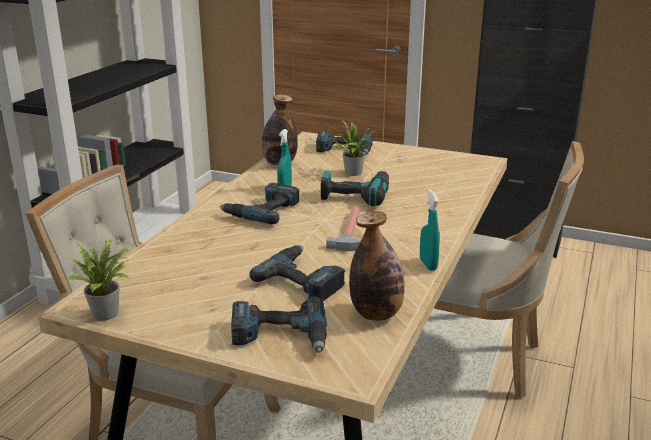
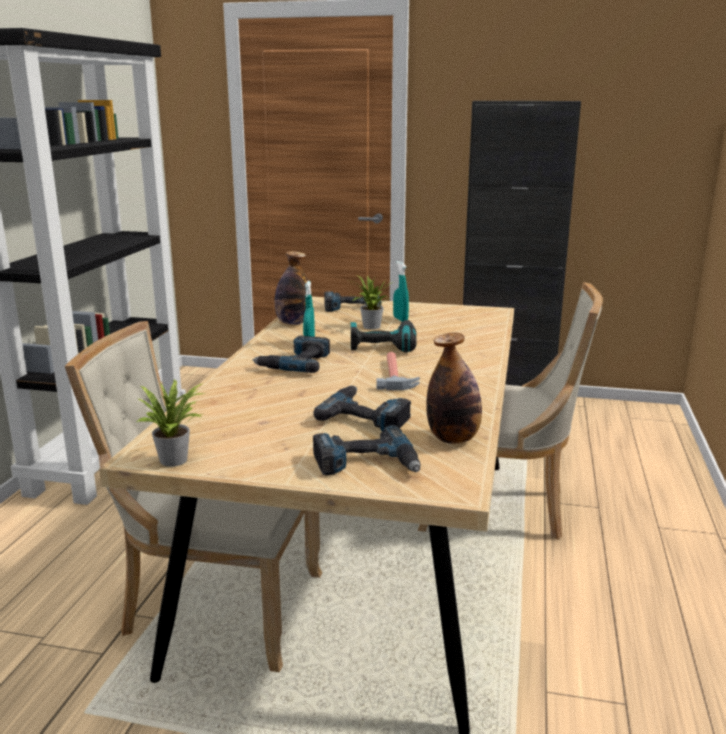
camera: 10 degrees left, 5 degrees down
turquoise spray bottle [420,189,440,271] -> turquoise spray bottle moved to [393,261,409,321]

